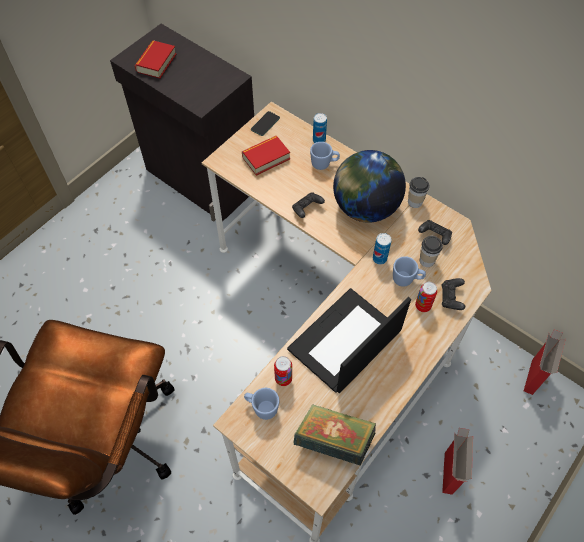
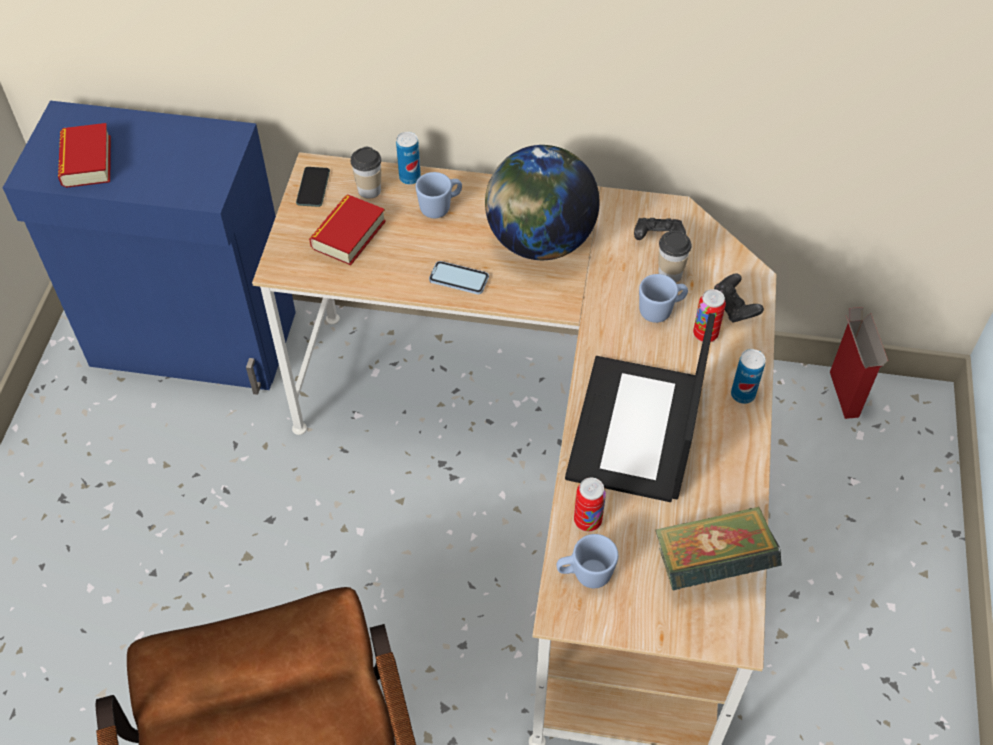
camera: 30 degrees left, 5 degrees down
black cabinet [110,24,254,222] -> blue cabinet [3,101,296,395]
black game controller [292,192,325,218] -> phone [429,261,489,294]
can [373,233,391,265] -> can moved to [731,349,766,404]
cup [408,177,429,208] -> cup moved to [351,147,381,199]
cardboard box [442,428,473,495] -> none

